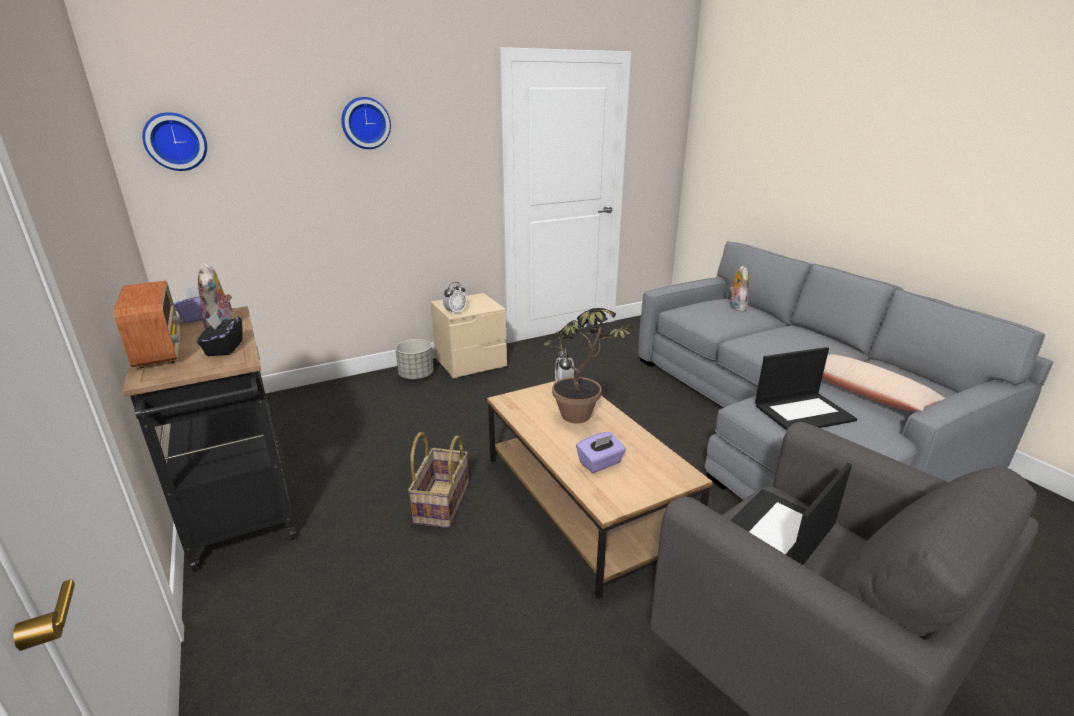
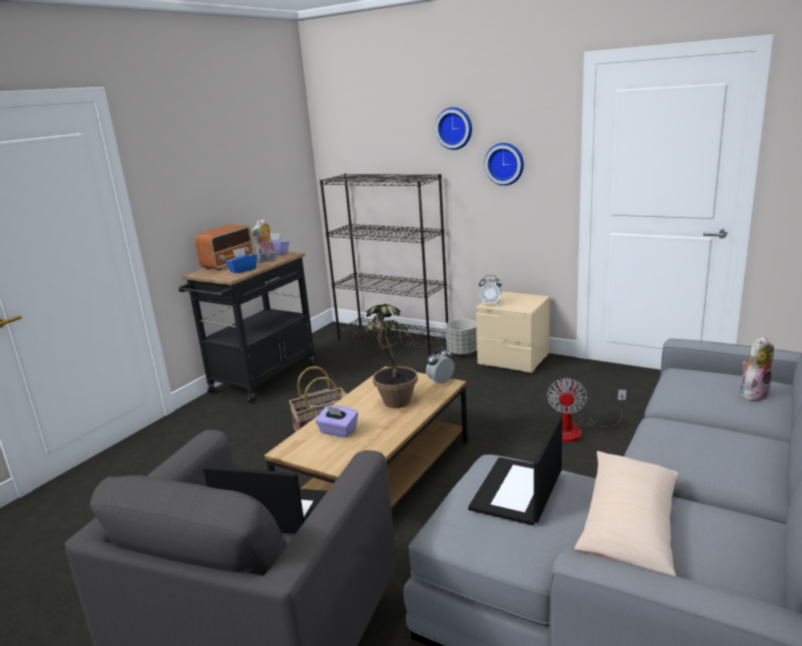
camera: 60 degrees right, 5 degrees down
wall clock [142,112,207,171] -> wall clock moved to [484,143,524,186]
black tissue box [197,312,243,356] -> blue tissue box [225,248,257,273]
laptop [755,347,857,431] -> laptop turned 75 degrees clockwise [468,415,563,526]
none -> black bookcase [320,174,448,355]
none -> fan [547,378,626,442]

